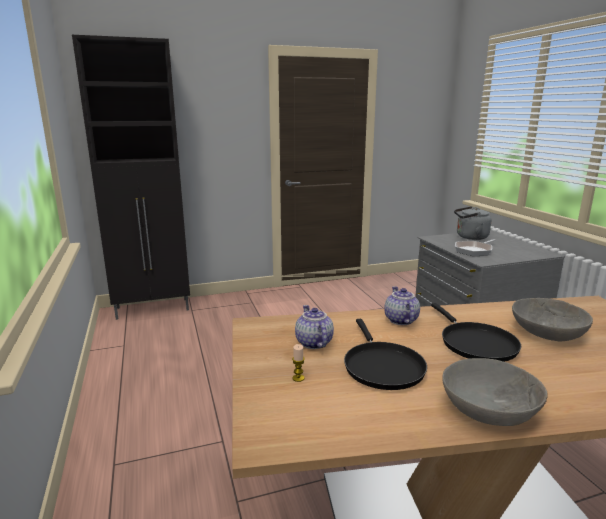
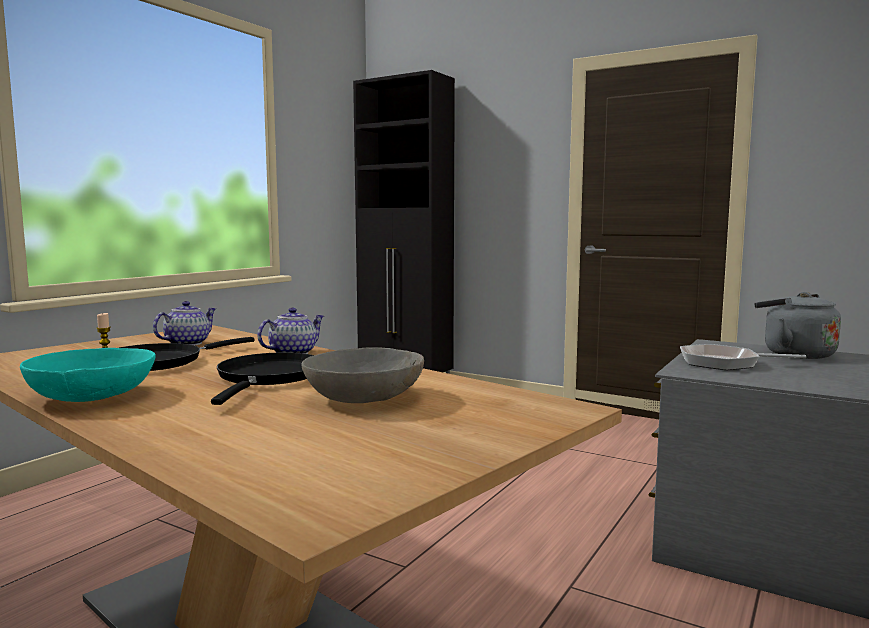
camera: 50 degrees right, 10 degrees down
black frying pan [431,303,521,362] -> black frying pan turned 150 degrees clockwise [211,353,314,405]
grey bowl [442,358,548,426] -> turquoise bowl [20,348,156,402]

